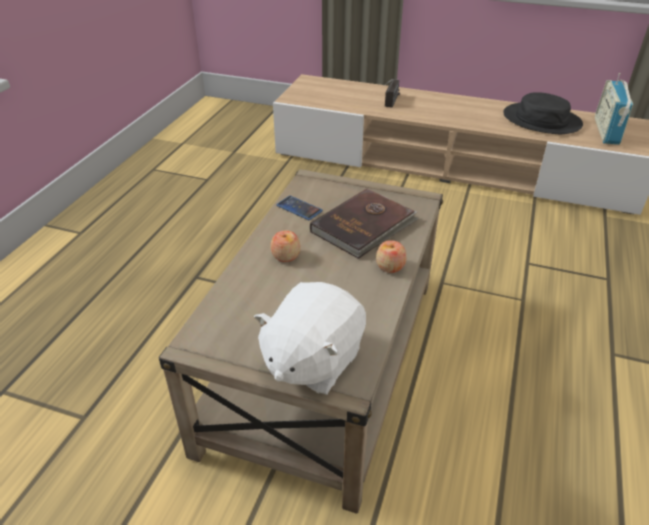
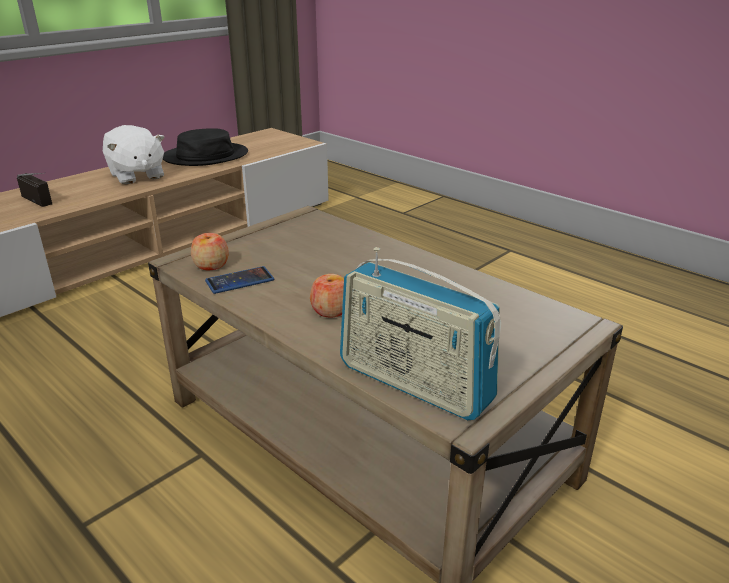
camera: 65 degrees left, 10 degrees down
white plush toy [254,282,366,395] -> white plush toy moved to [103,125,165,184]
brown book [310,189,419,259] -> none
apple [376,240,407,273] -> apple moved to [191,233,229,270]
radio [595,73,633,145] -> radio moved to [340,247,501,420]

